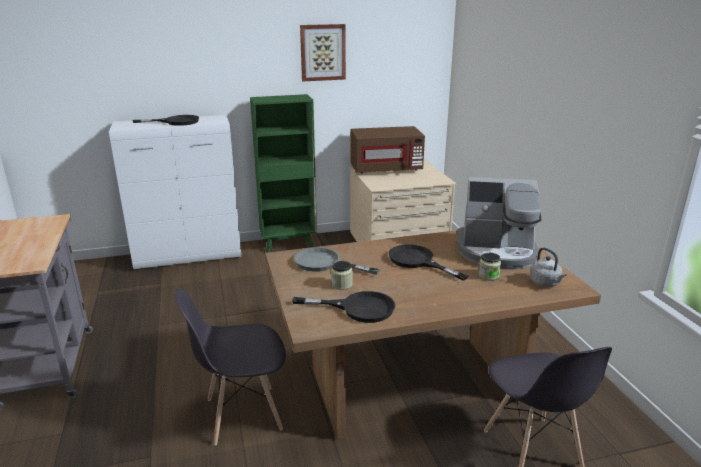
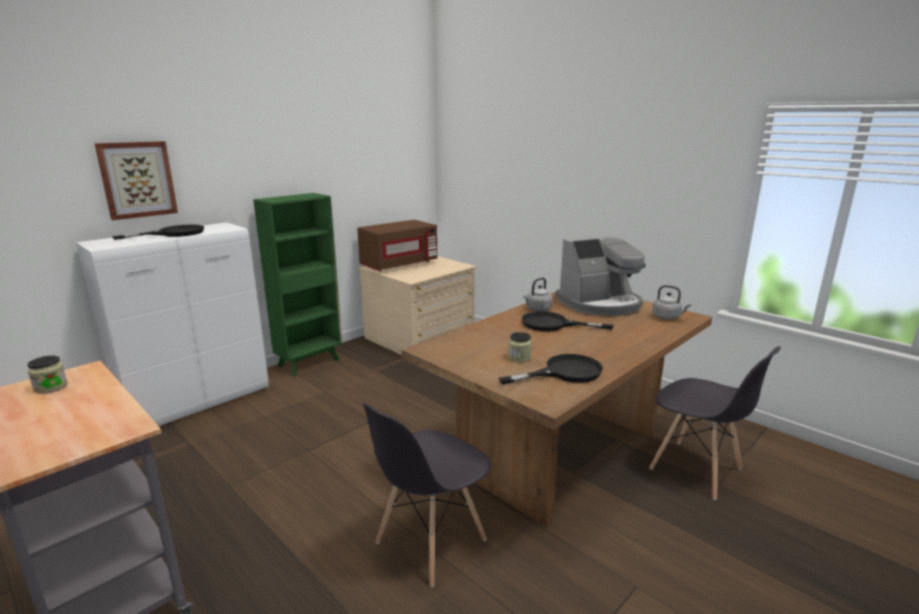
camera: 30 degrees left, 5 degrees down
grey frying pan [294,247,380,275] -> none
picture [300,24,346,81] -> picture moved to [94,141,178,220]
jar [478,253,501,281] -> jar moved to [27,355,68,394]
none -> grey kettle [524,277,553,311]

